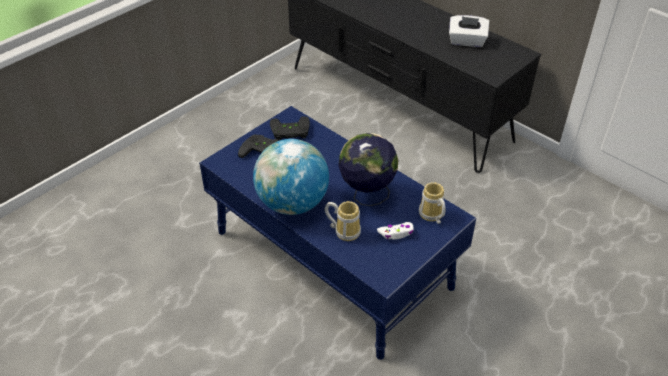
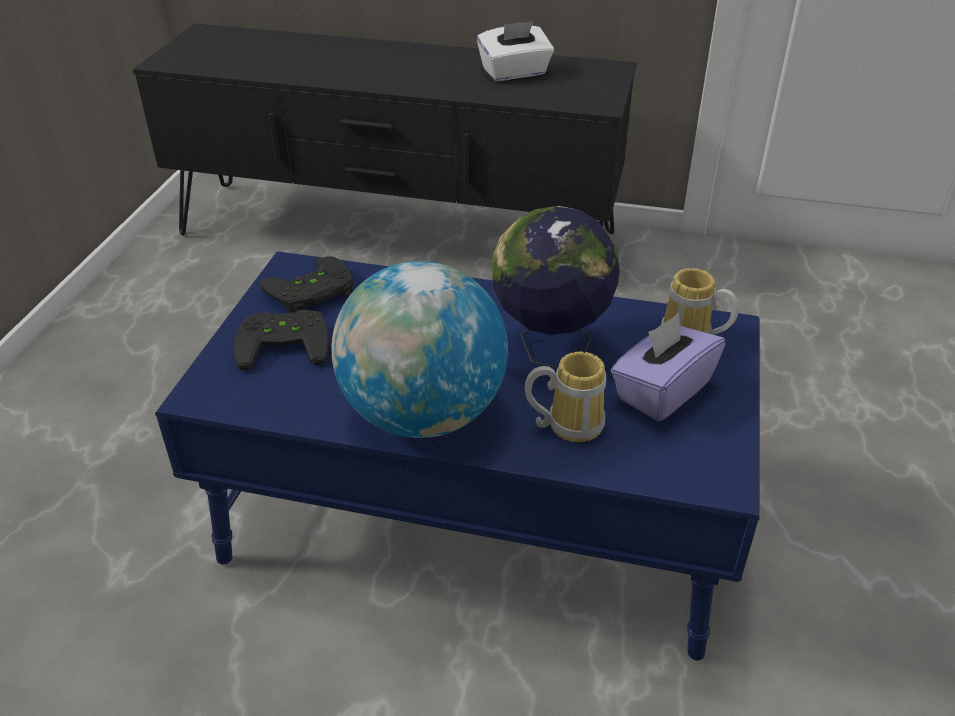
camera: 30 degrees left, 5 degrees down
white game controller [377,222,414,240] -> purple tissue box [611,313,726,421]

